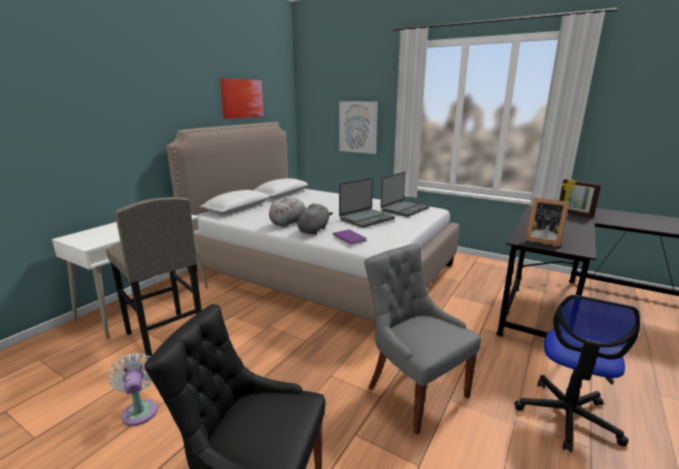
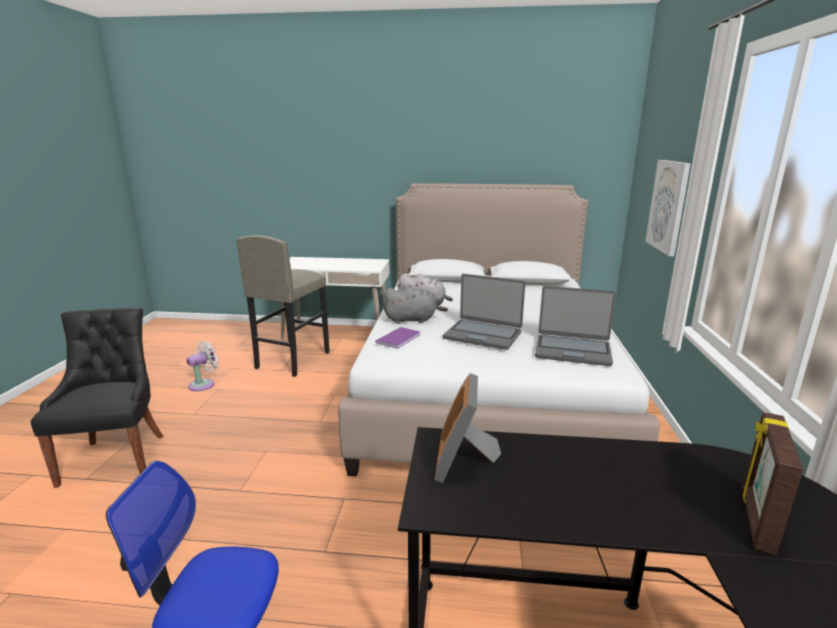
camera: 65 degrees right, 0 degrees up
picture [220,78,264,119] -> none
grey chair [364,244,482,435] -> none

